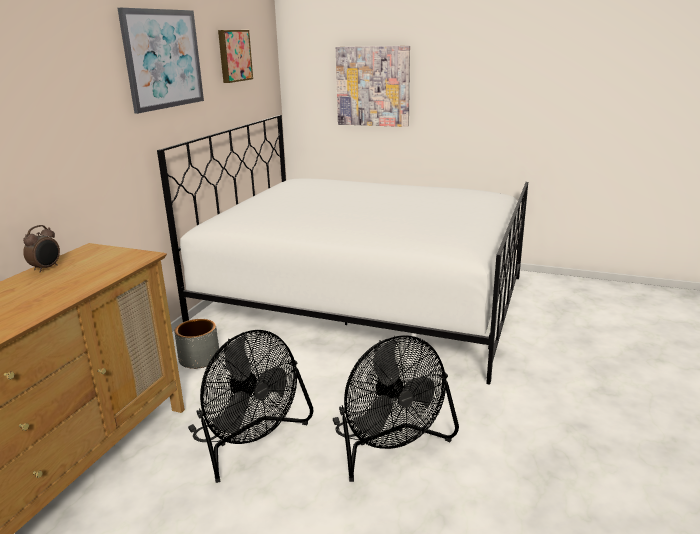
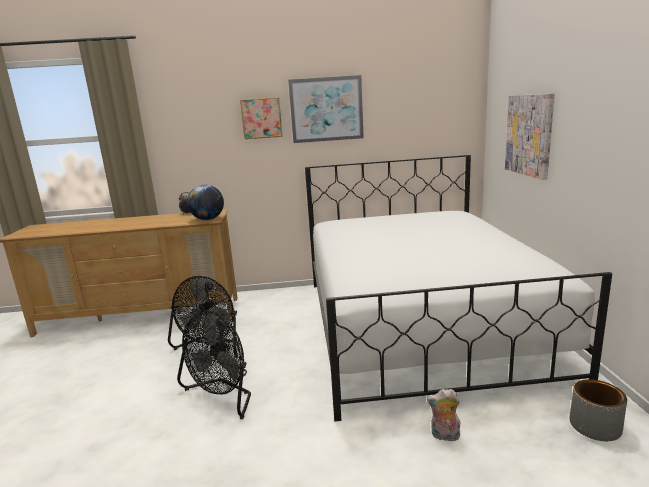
camera: 65 degrees right, 5 degrees down
grey planter [174,319,219,369] -> grey planter moved to [570,379,627,441]
picture [218,30,253,83] -> picture moved to [240,97,283,139]
none -> globe [187,184,224,220]
none -> plush toy [427,389,460,441]

